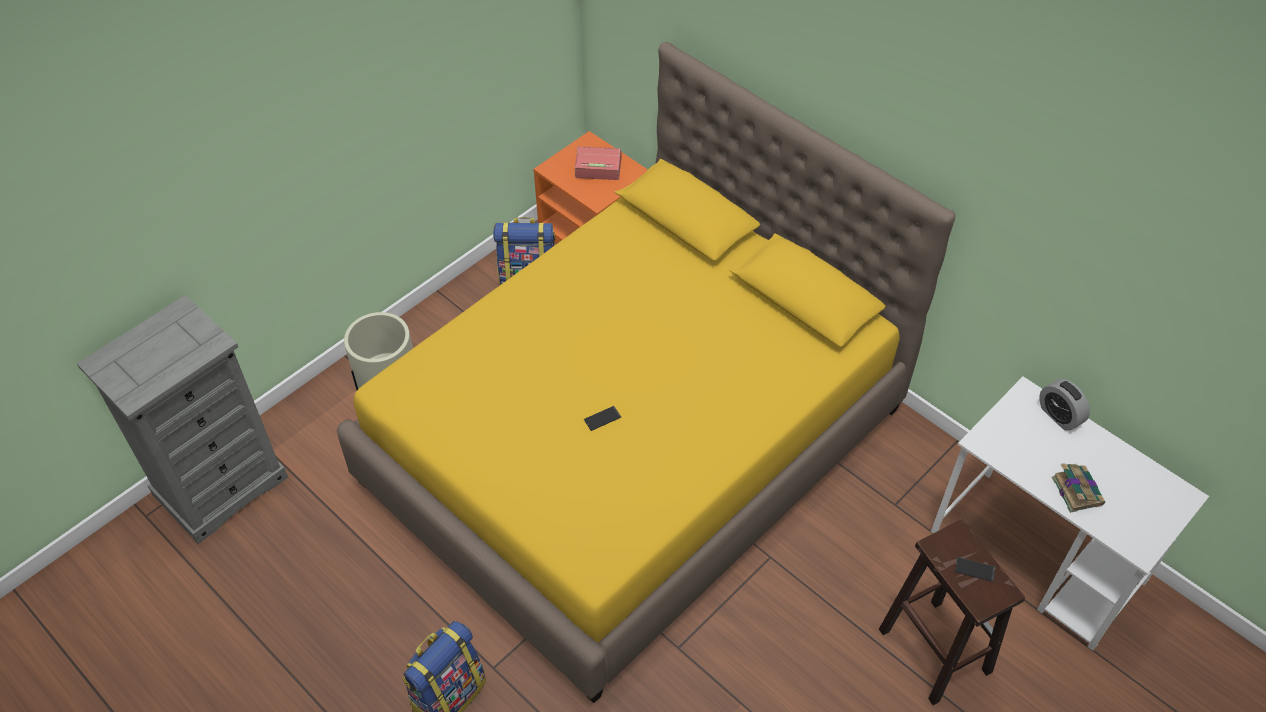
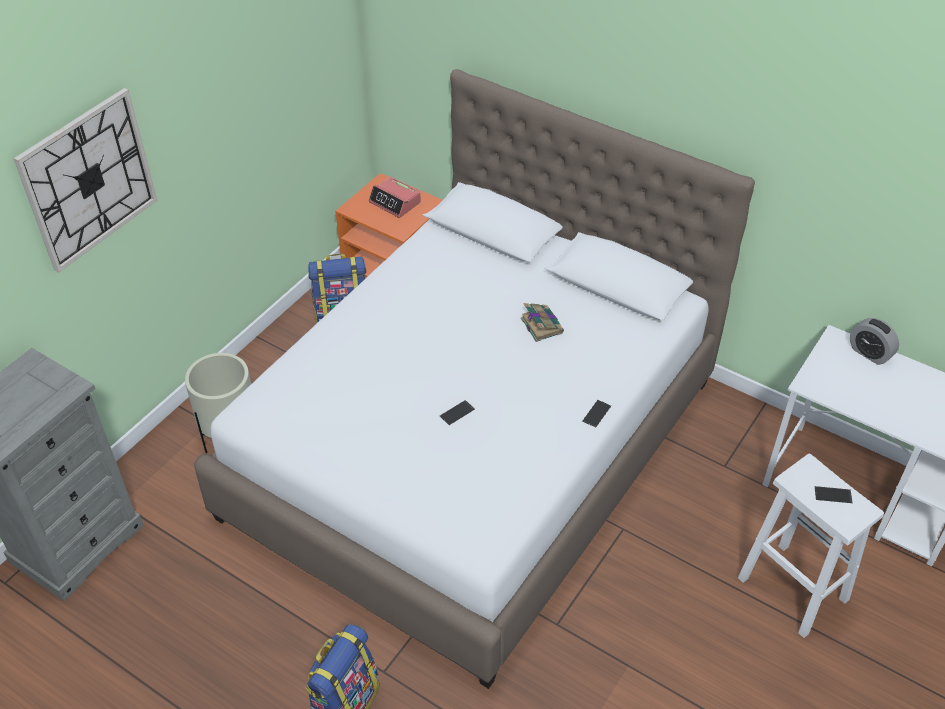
camera: 10 degrees left, 5 degrees down
yellow bed [337,42,956,703] -> white bed [194,69,755,689]
alarm clock [575,147,622,180] -> alarm clock turned 135 degrees counterclockwise [369,177,421,218]
brown stool [879,519,1025,705] -> white stool [738,454,884,638]
book [1052,463,1105,513] -> book moved to [521,303,564,342]
none -> wall clock [13,88,157,273]
none -> phone [582,400,611,427]

